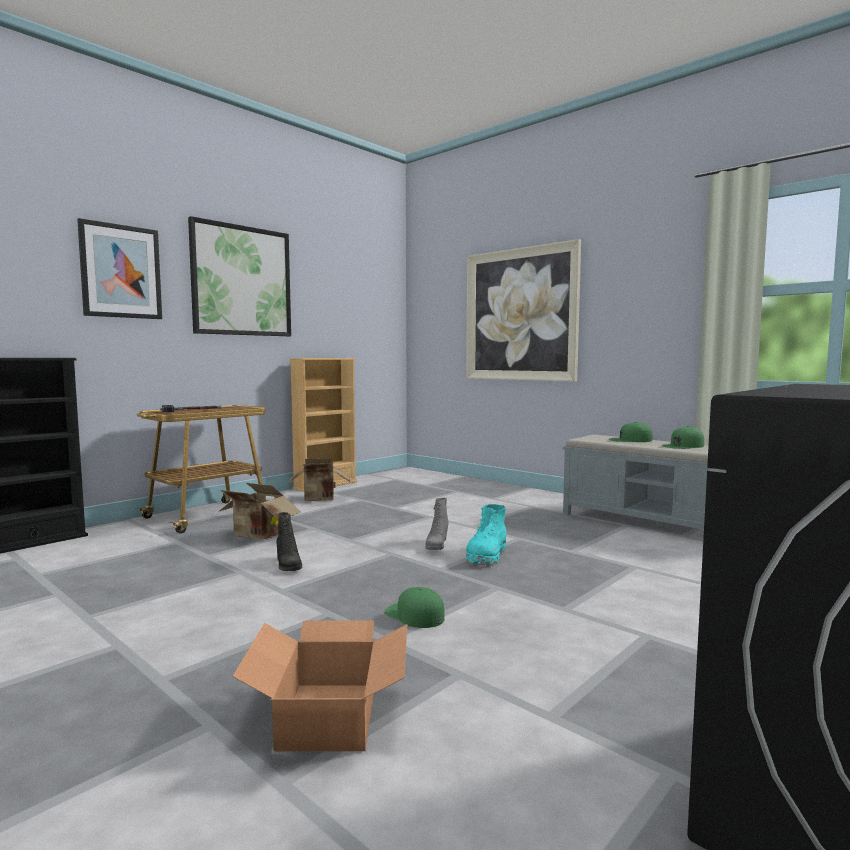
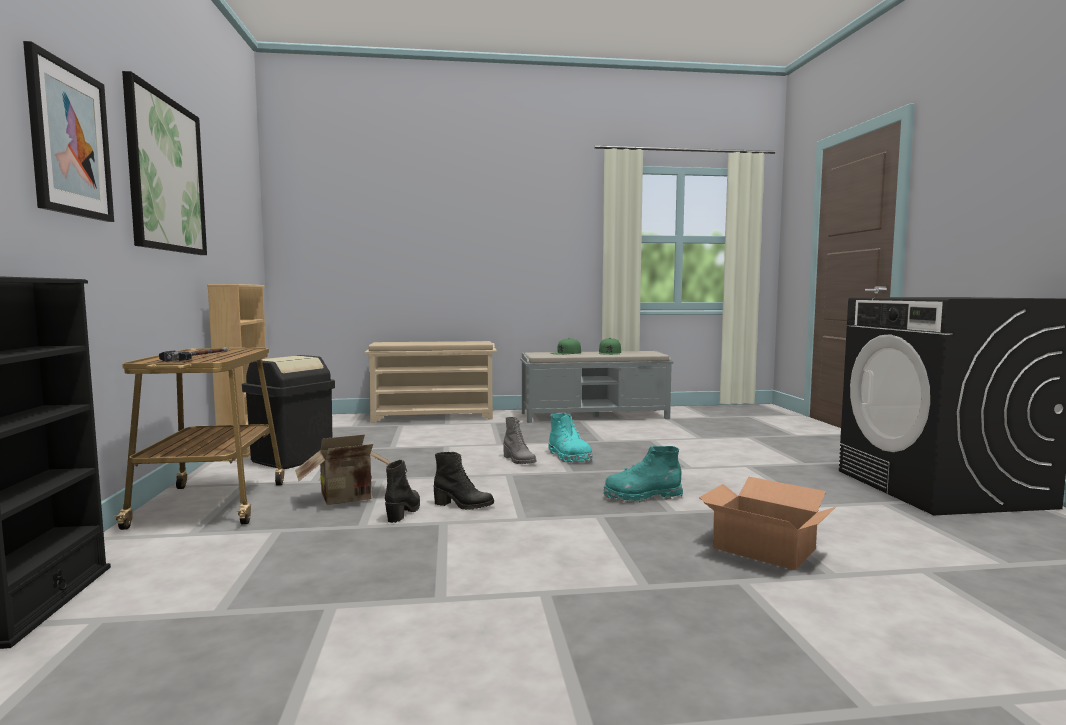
camera: 50 degrees left, 0 degrees up
cardboard box [288,458,350,501] -> black trash can [242,355,335,469]
green cap [384,587,445,628] -> turquoise boot [603,446,683,503]
picture [466,239,581,382] -> none
none -> beige shoe rack [364,341,497,423]
none -> black boot [385,460,420,523]

